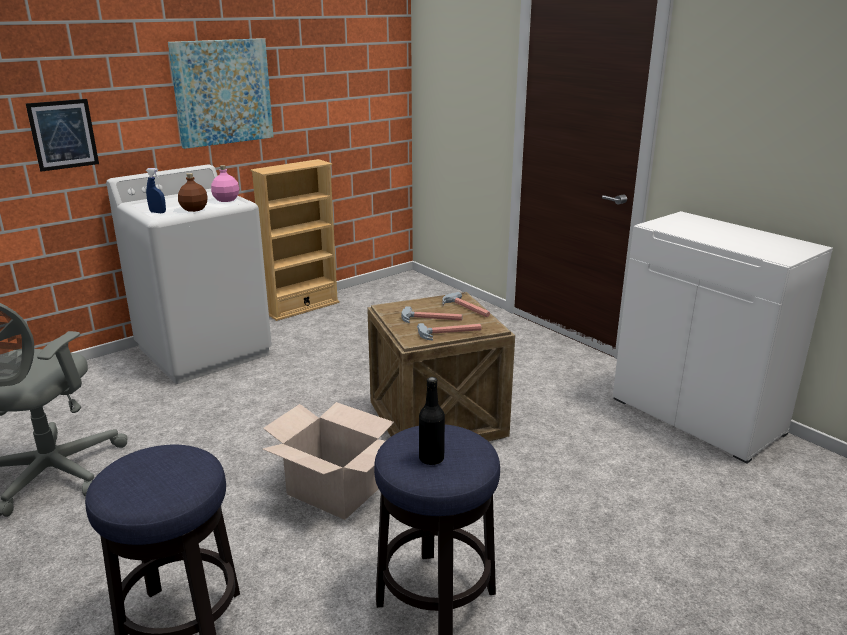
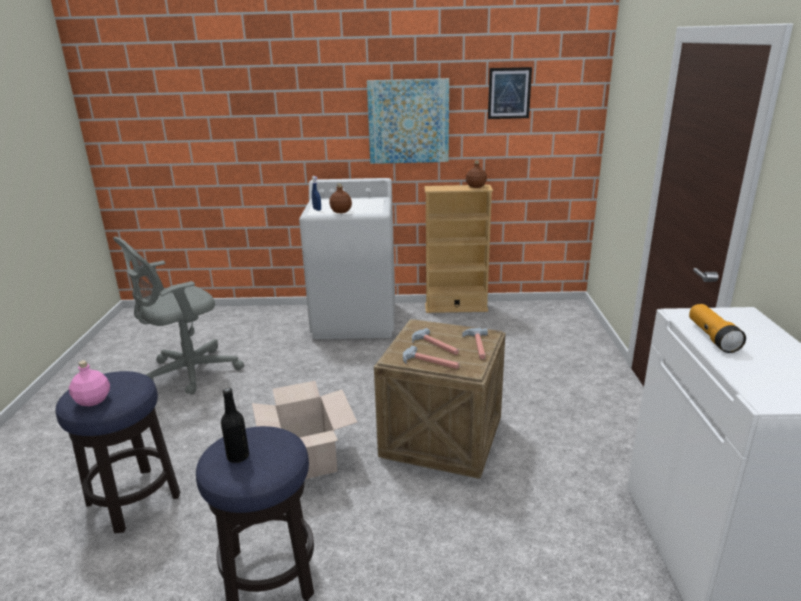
camera: 40 degrees right, 0 degrees up
picture [26,99,99,172] -> picture moved to [488,67,532,119]
pink bottle [211,165,239,202] -> pink bottle moved to [69,360,110,406]
none -> brown bottle [466,160,487,188]
none -> flashlight [689,304,746,353]

